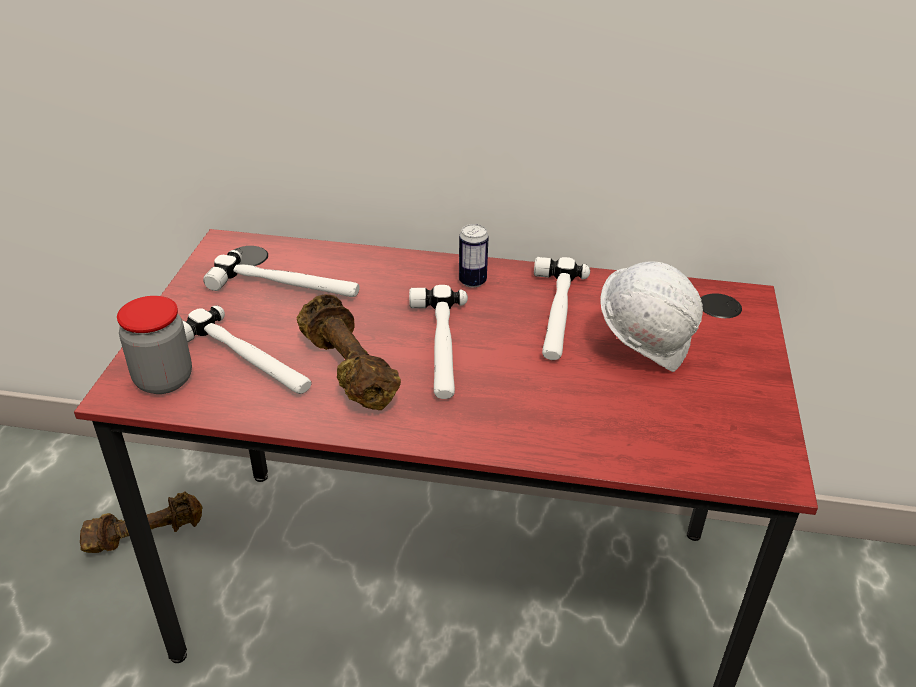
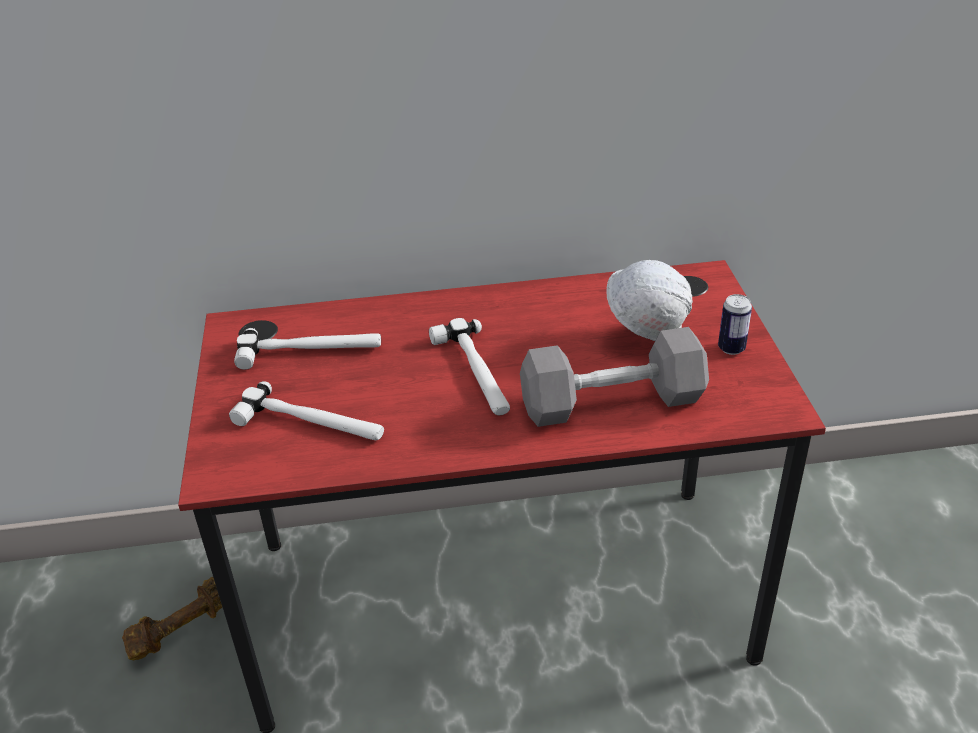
camera: 15 degrees left, 0 degrees up
jar [117,296,192,394] -> none
brown dumbbell [297,294,401,410] -> none
can [459,224,489,288] -> can moved to [718,294,752,355]
hammer [534,257,590,360] -> none
none -> grey dumbbell [520,327,709,427]

